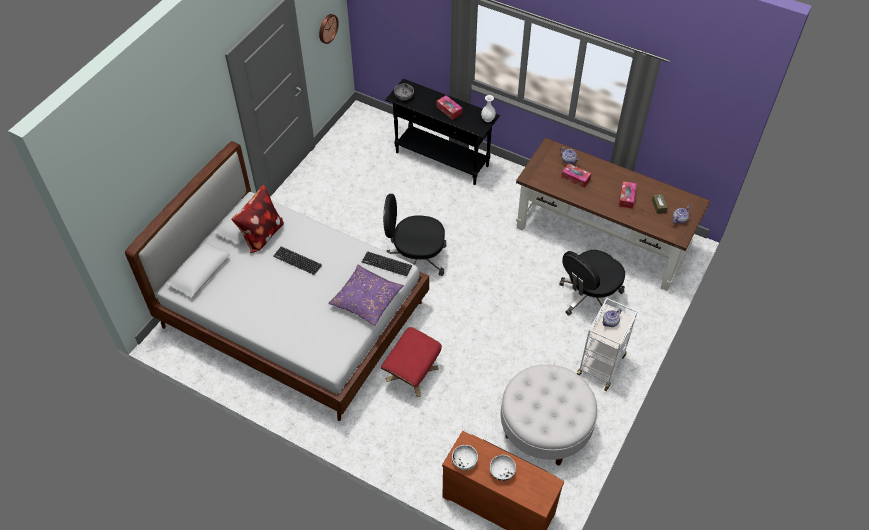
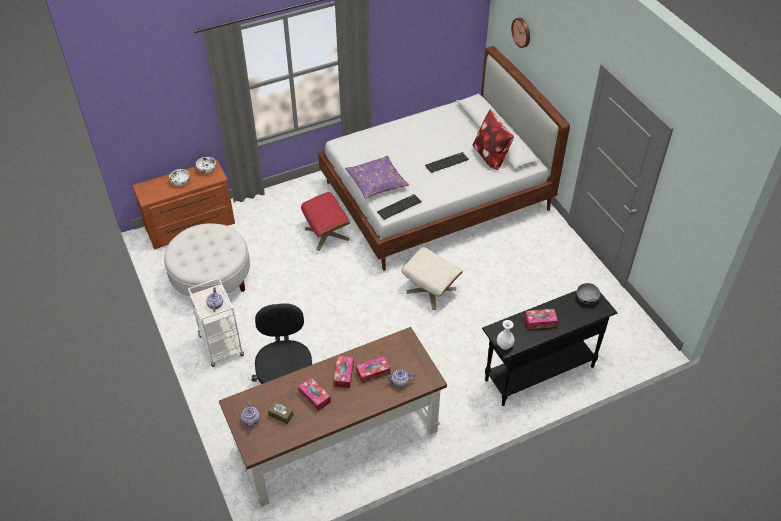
camera: 125 degrees right, 5 degrees down
wall clock [319,14,339,44] -> wall clock moved to [511,18,530,48]
black office chair [383,194,447,276] -> beige ottoman [402,247,463,310]
none -> tissue box [334,356,354,388]

